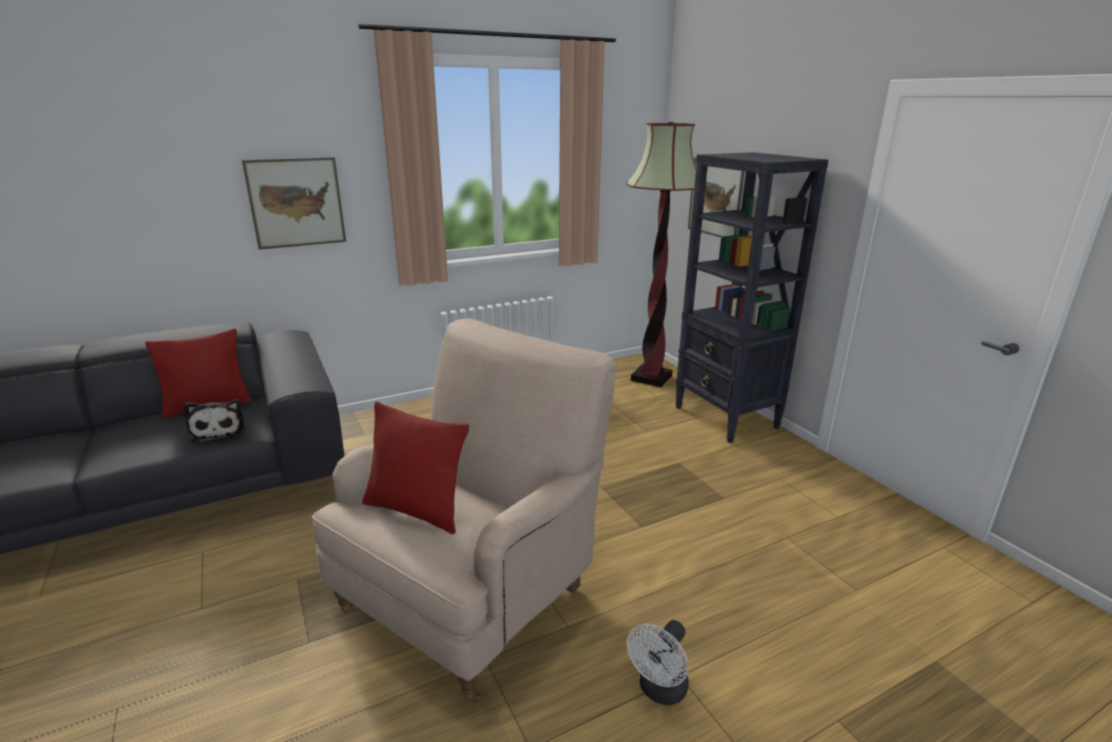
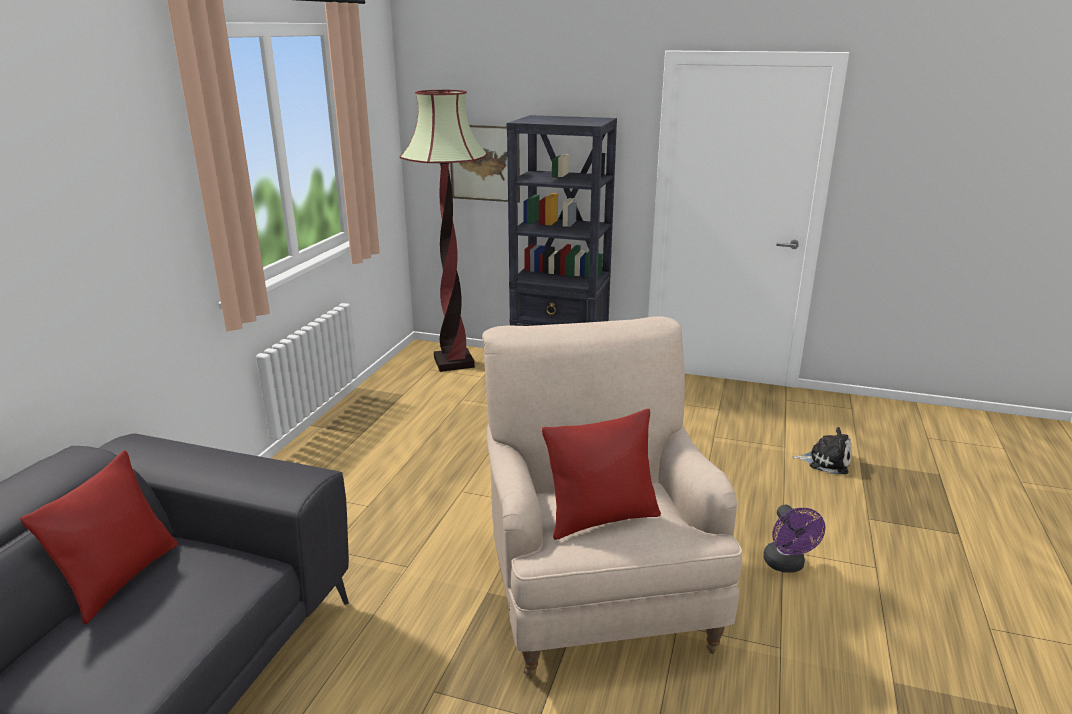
camera: 45 degrees left, 0 degrees up
plush toy [184,399,245,444] -> plush toy moved to [792,427,852,474]
picture [242,157,346,250] -> none
white fan [627,620,689,705] -> purple fan [763,504,825,573]

